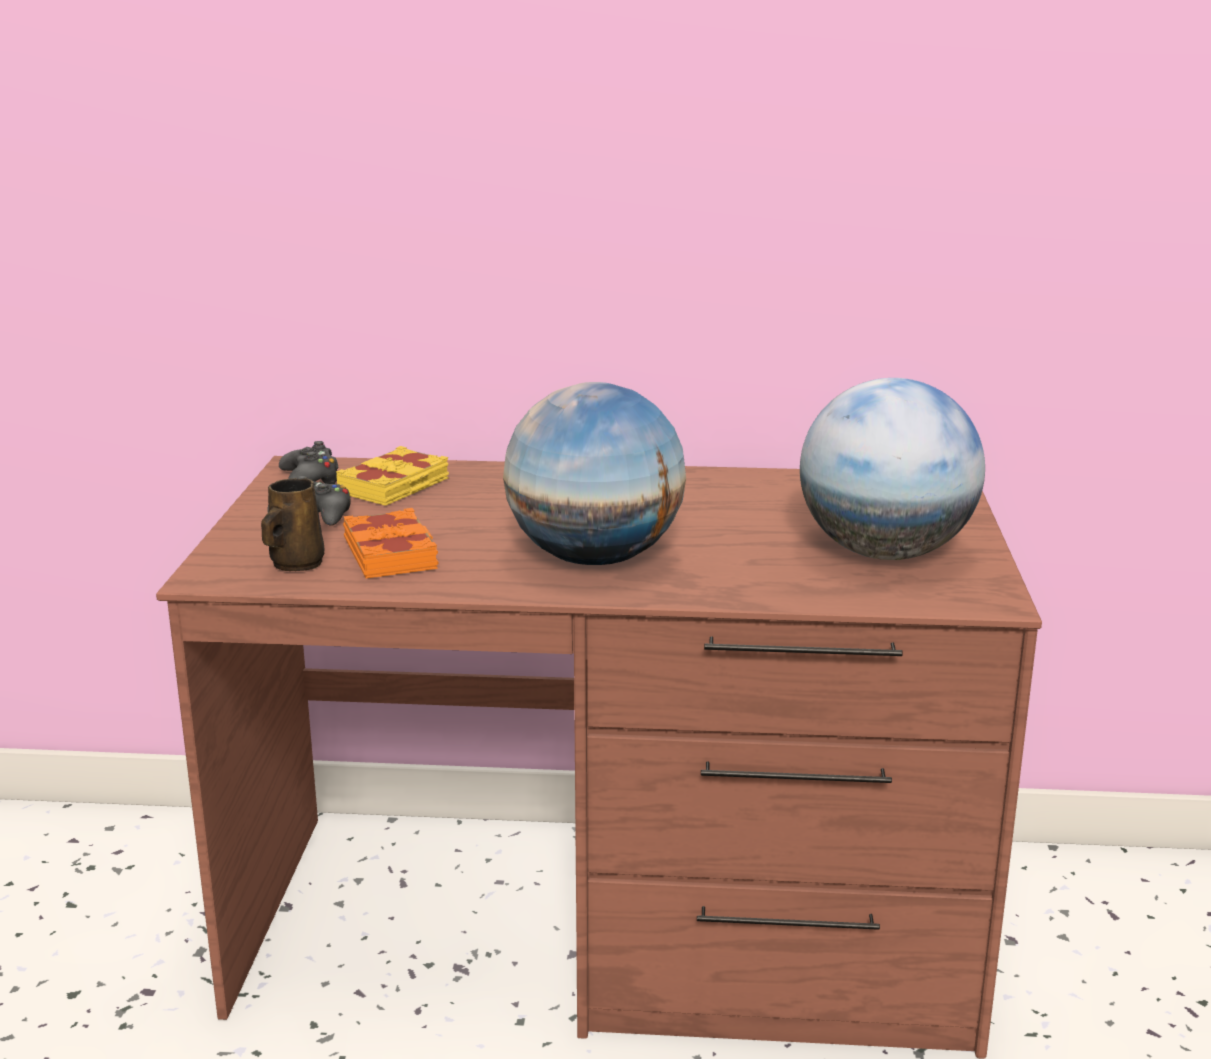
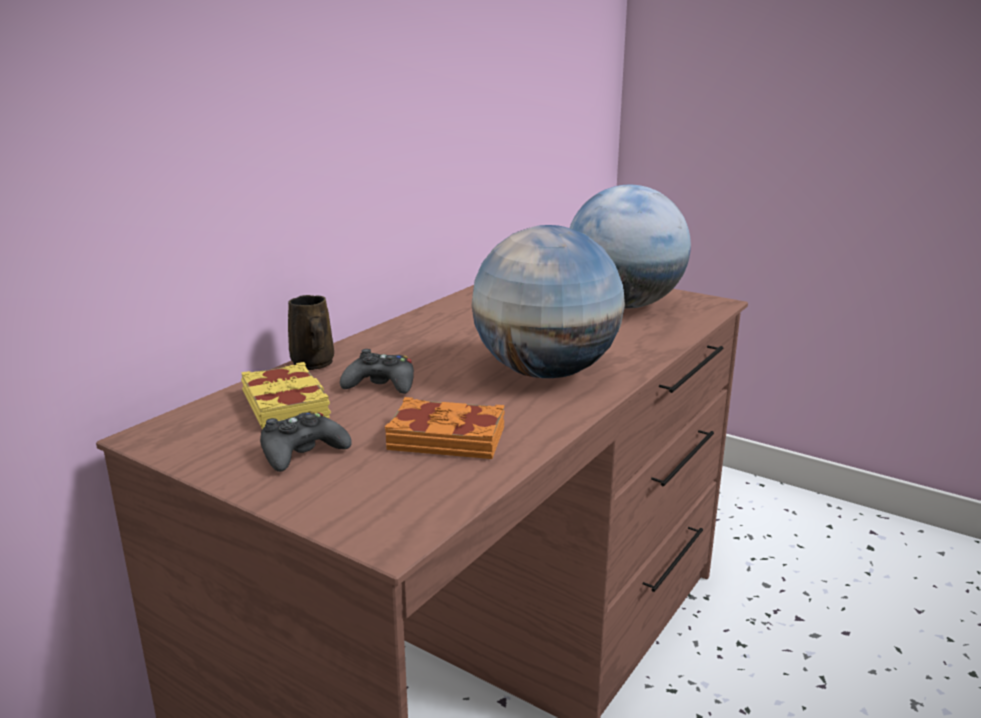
camera: 60 degrees left, 0 degrees up
brown mug [261,478,324,571] -> brown mug moved to [288,295,334,370]
black game controller [279,441,338,484] -> black game controller moved to [340,349,414,394]

